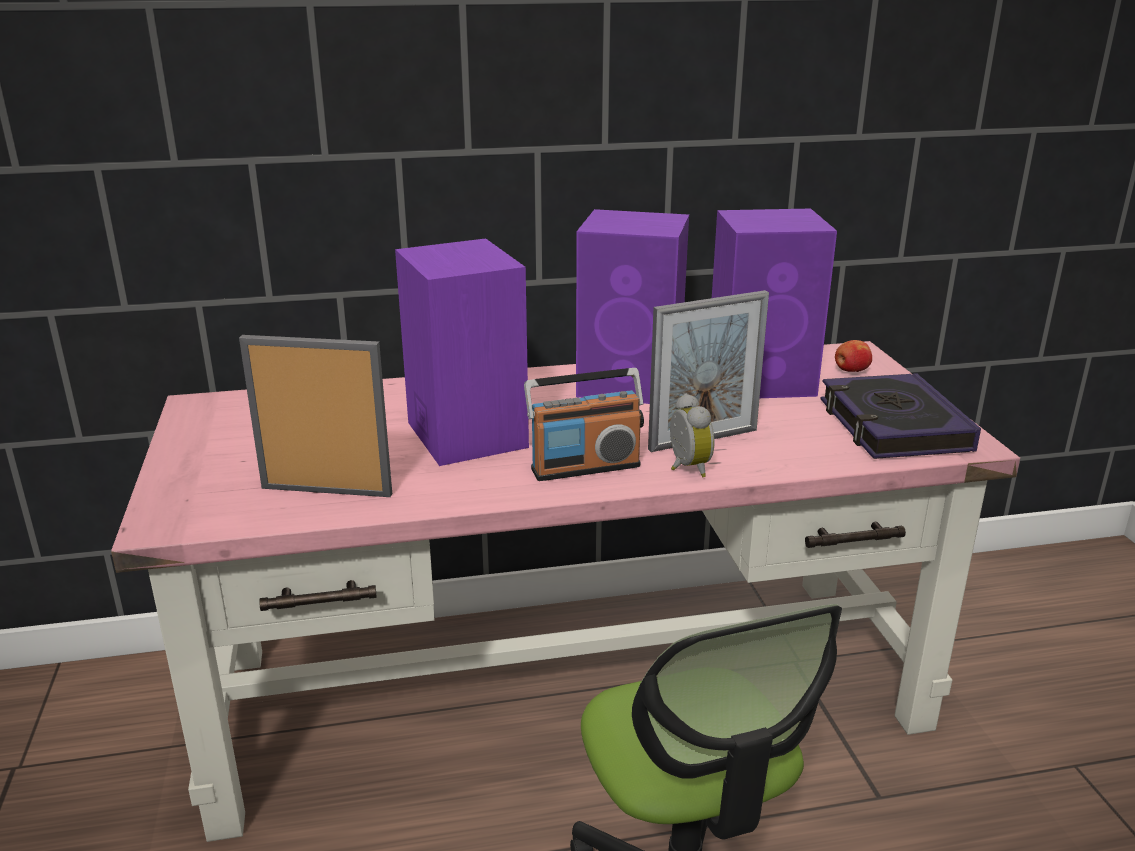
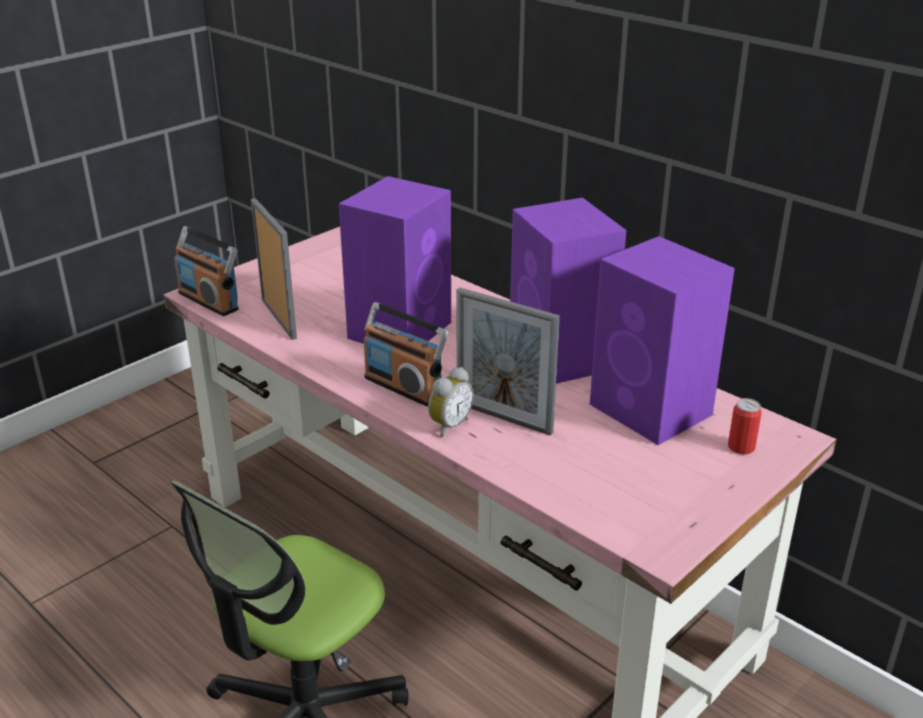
camera: 55 degrees right, 5 degrees up
book [820,373,981,459] -> none
apple [835,340,872,372] -> can [728,398,762,454]
none -> radio [174,226,239,316]

